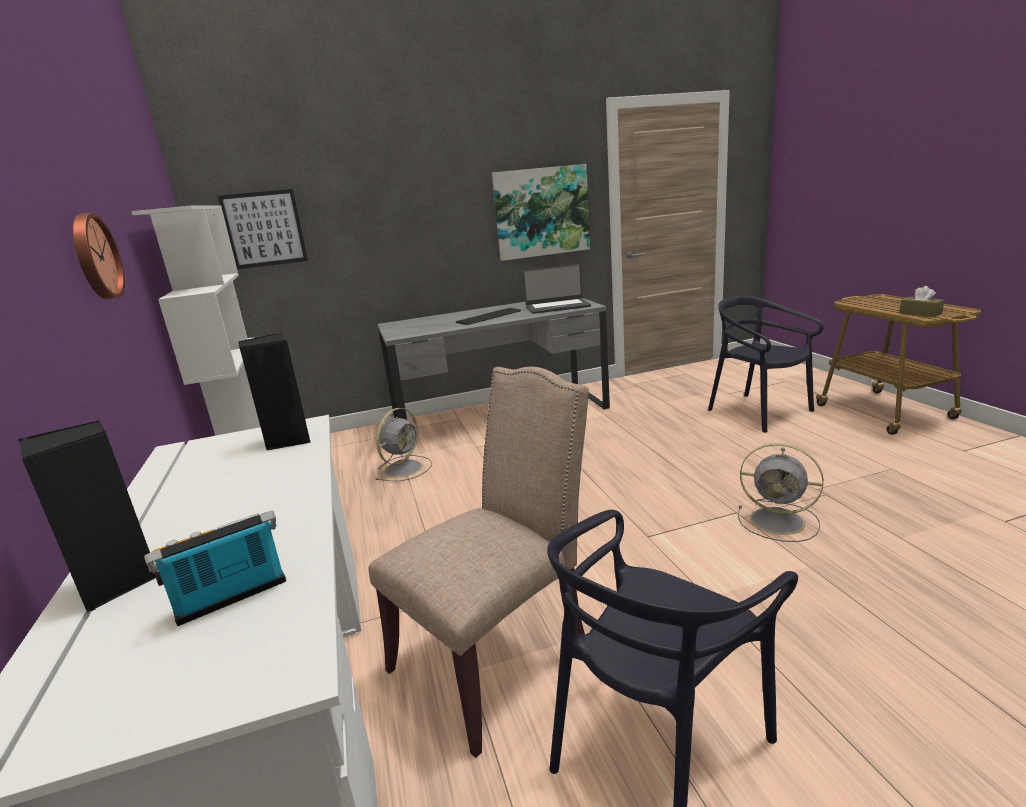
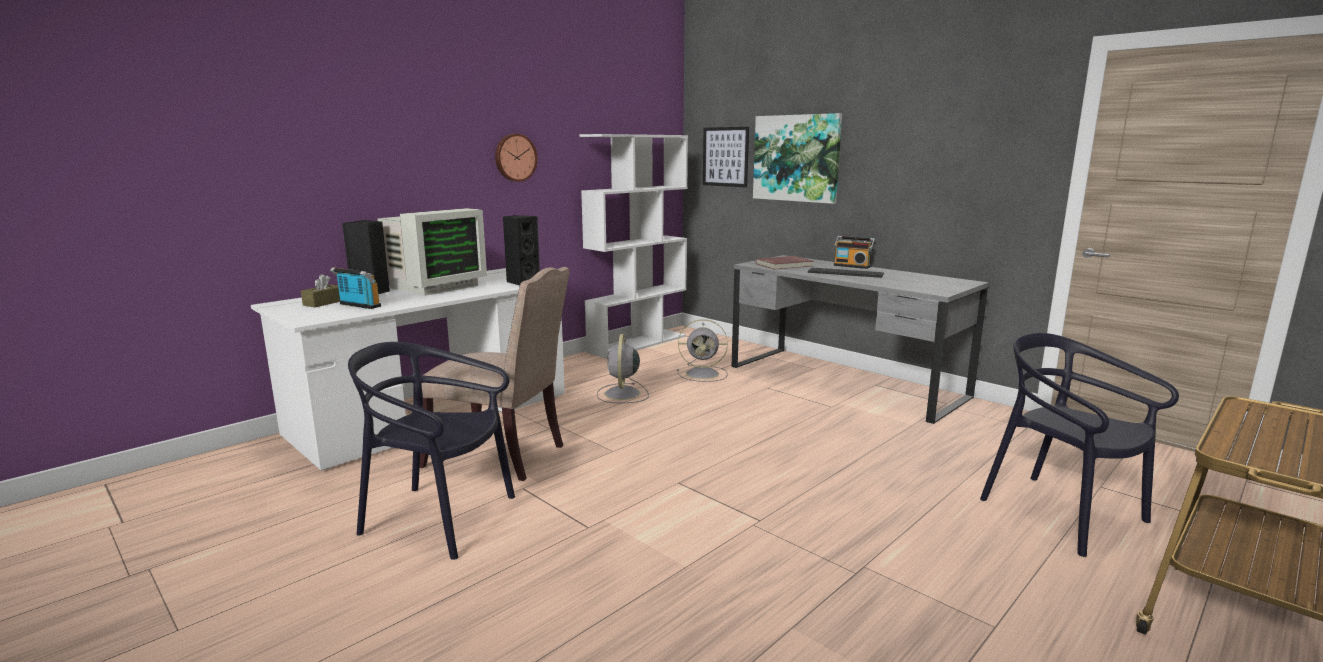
camera: 60 degrees right, 5 degrees down
picture [492,164,590,261] -> picture moved to [753,113,842,204]
laptop [523,264,591,314] -> none
black chair [708,296,824,433] -> black chair turned 60 degrees counterclockwise [980,333,1179,557]
grey fan [738,443,824,542] -> grey fan moved to [596,334,649,403]
brown tissue box [899,286,945,317] -> brown tissue box moved to [301,274,340,307]
none -> monitor [377,208,487,296]
none -> red book [756,256,813,269]
none -> radio [834,236,875,269]

